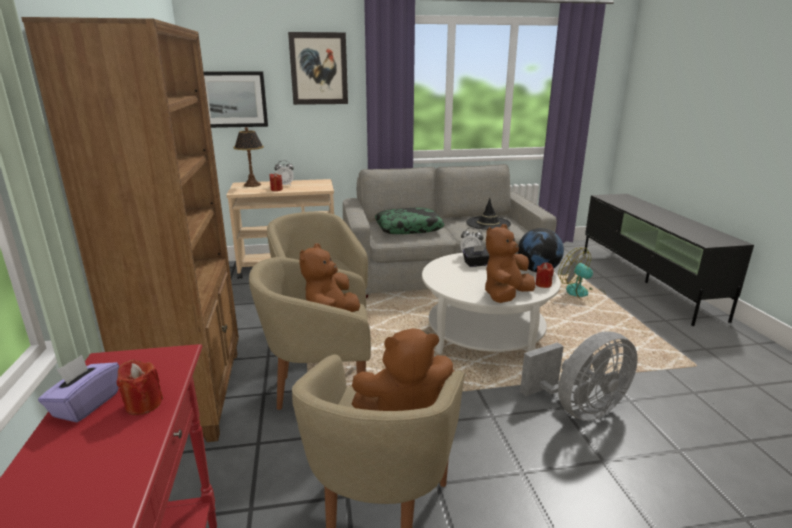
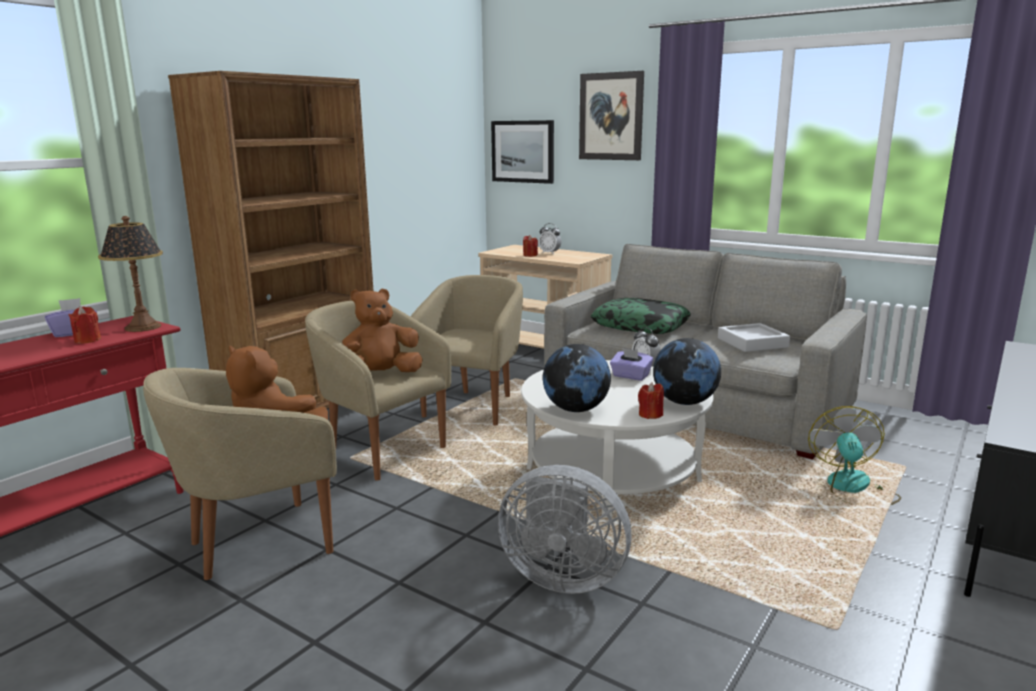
camera: 45 degrees right, 5 degrees down
table lamp [233,127,264,187] -> table lamp moved to [98,216,163,332]
black tissue box [463,245,489,267] -> purple tissue box [610,348,653,381]
black hat [466,198,511,230] -> grey tray [718,323,790,352]
brown plush toy [485,224,535,303] -> globe [543,344,611,412]

